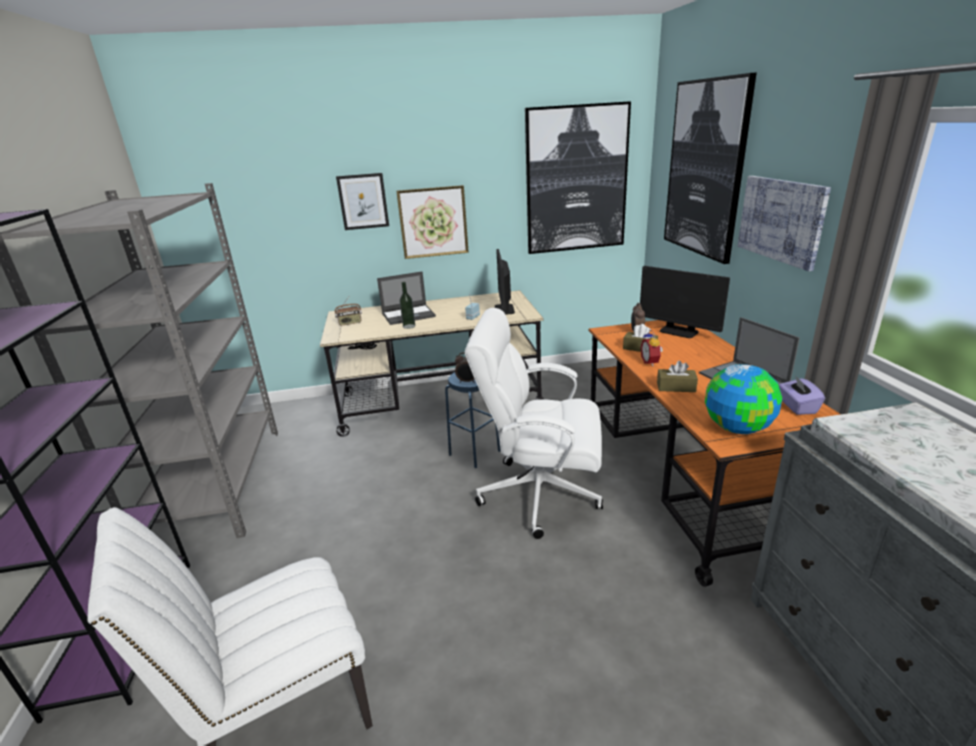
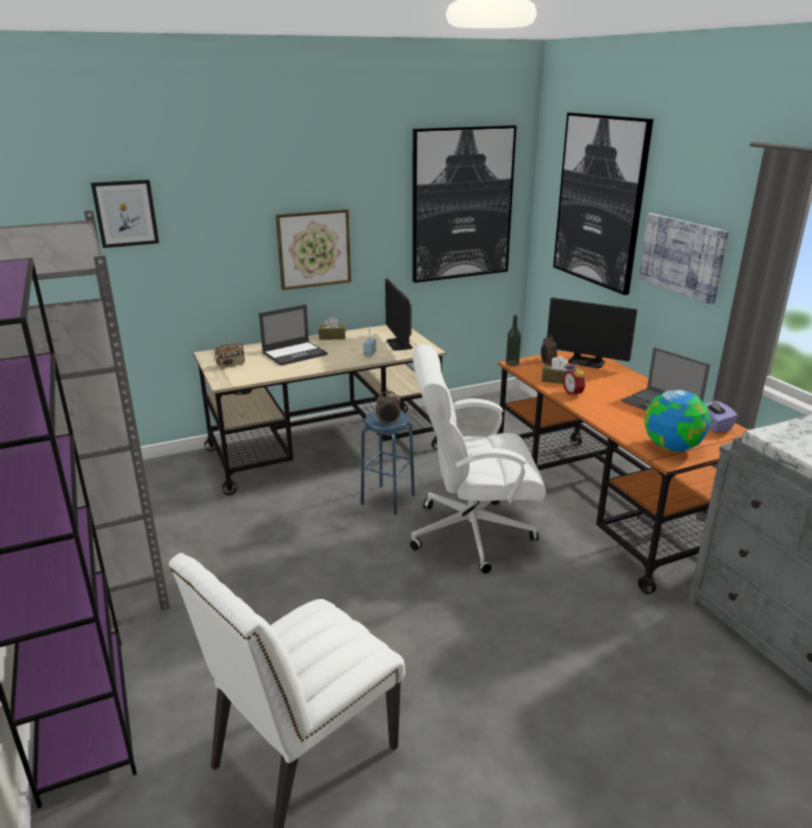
camera: 15 degrees left, 0 degrees up
picture [336,173,389,230] -> picture moved to [91,180,159,248]
bottle [400,282,415,329] -> bottle moved to [505,315,521,366]
brown tissue box [657,360,698,392] -> brown tissue box moved to [319,316,345,340]

